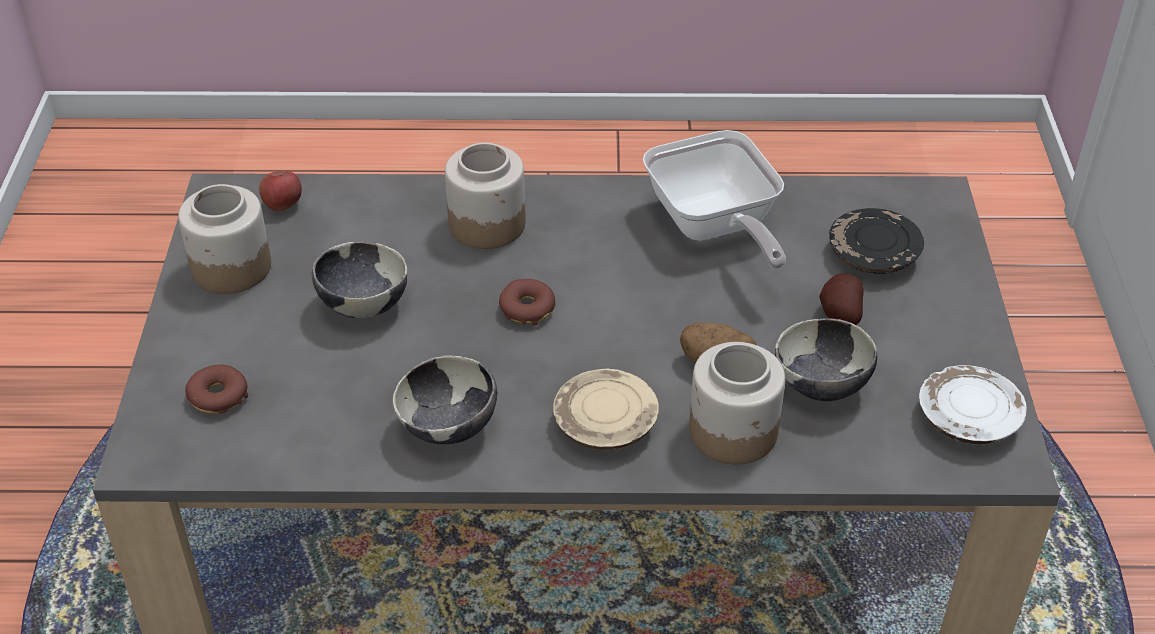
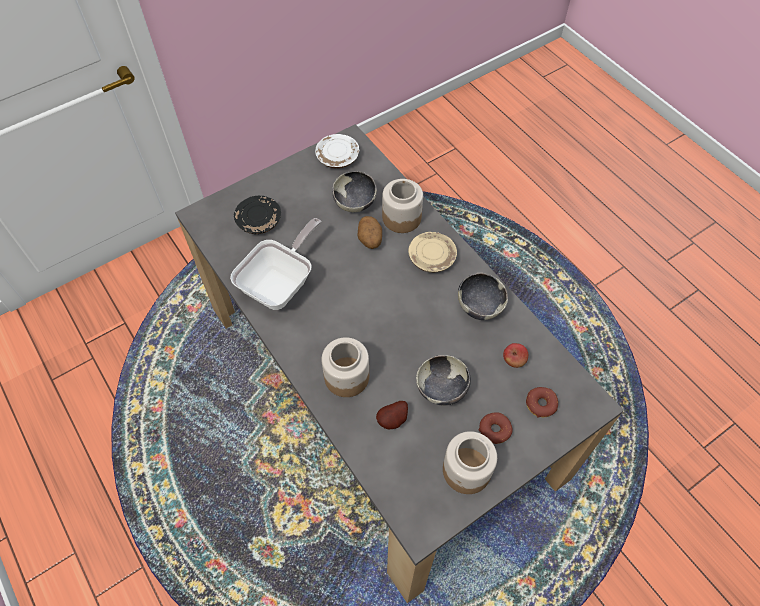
camera: 125 degrees left, 15 degrees up
apple [259,171,302,212] -> apple moved to [503,343,528,368]
donut [499,279,555,326] -> donut moved to [479,412,513,444]
potato [819,273,864,325] -> potato moved to [376,401,408,429]

